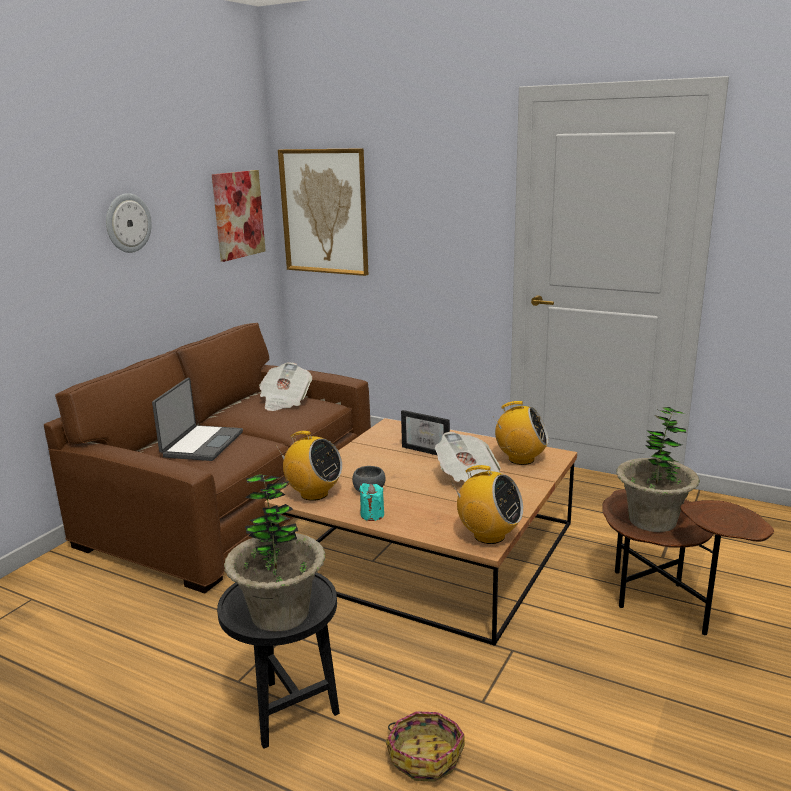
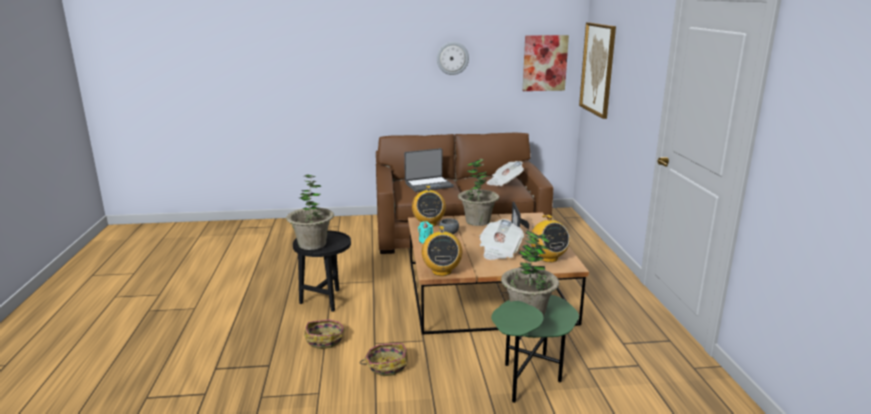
camera: 55 degrees right, 0 degrees up
brown side table [602,489,774,635] -> green side table [491,295,579,403]
none -> basket [360,343,408,376]
none -> potted plant [458,158,499,226]

